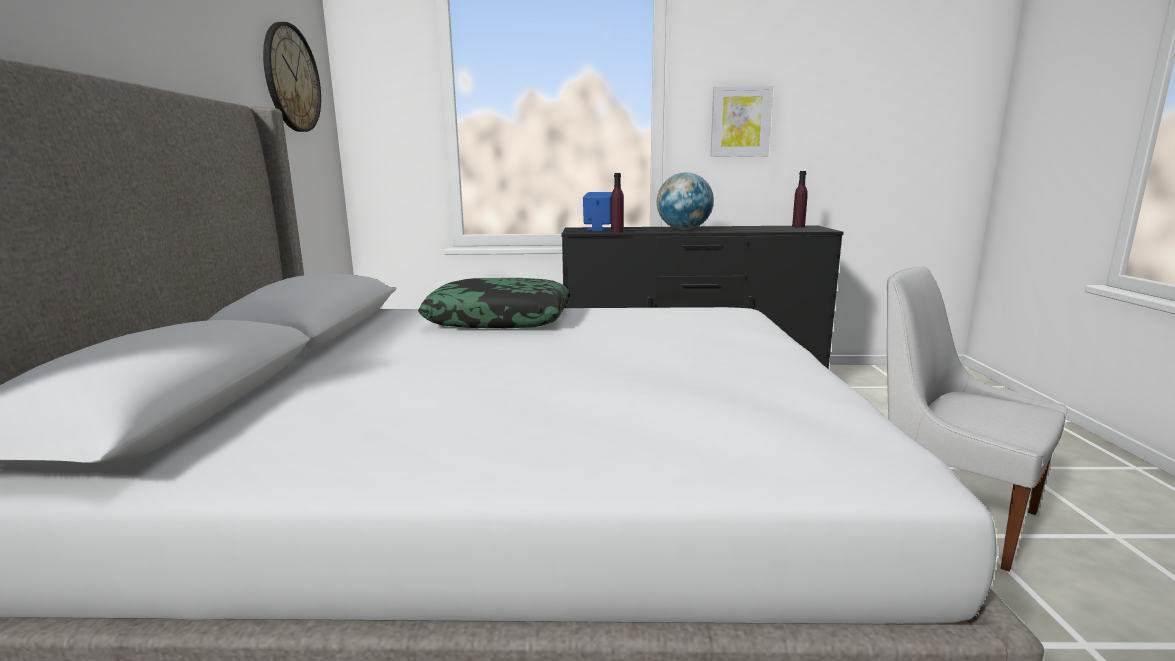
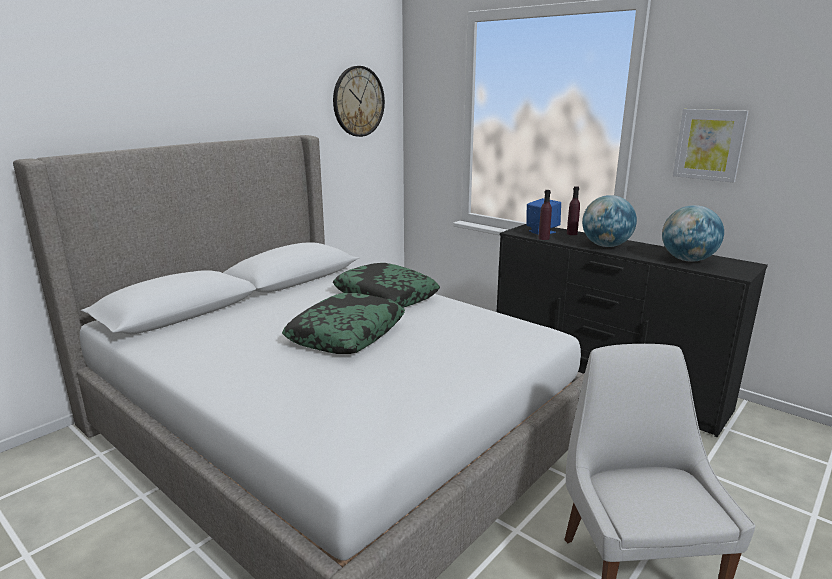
camera: 40 degrees right, 5 degrees up
purple bottle [792,171,808,228] -> purple bottle moved to [567,186,580,235]
none -> pillow [282,293,405,354]
none -> globe [662,205,724,262]

